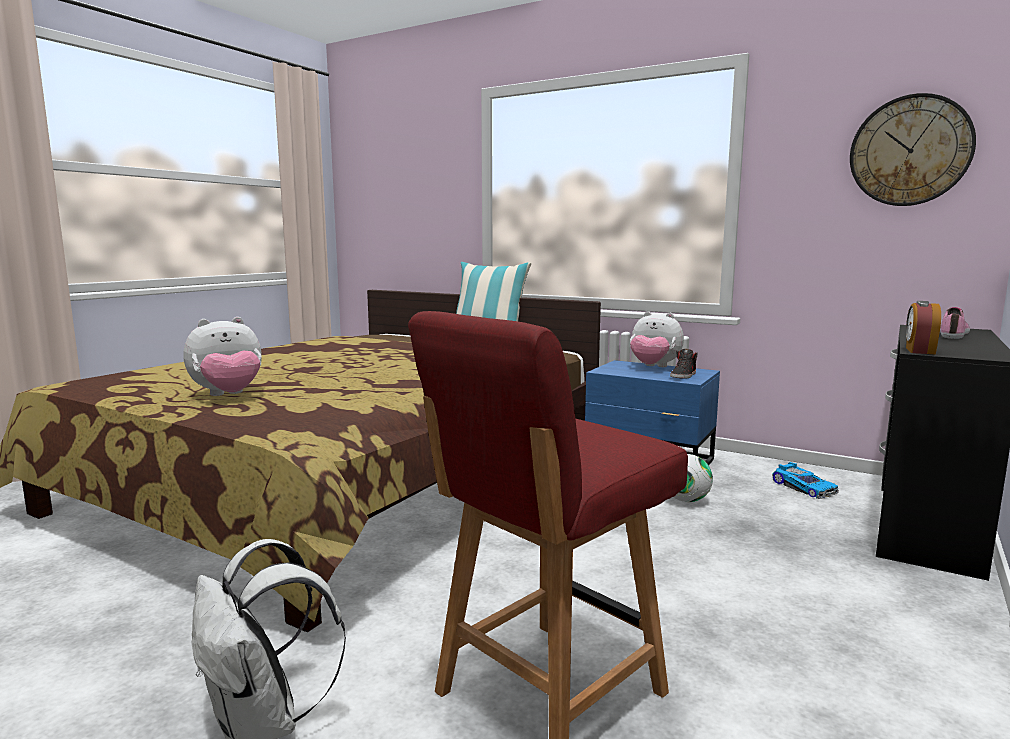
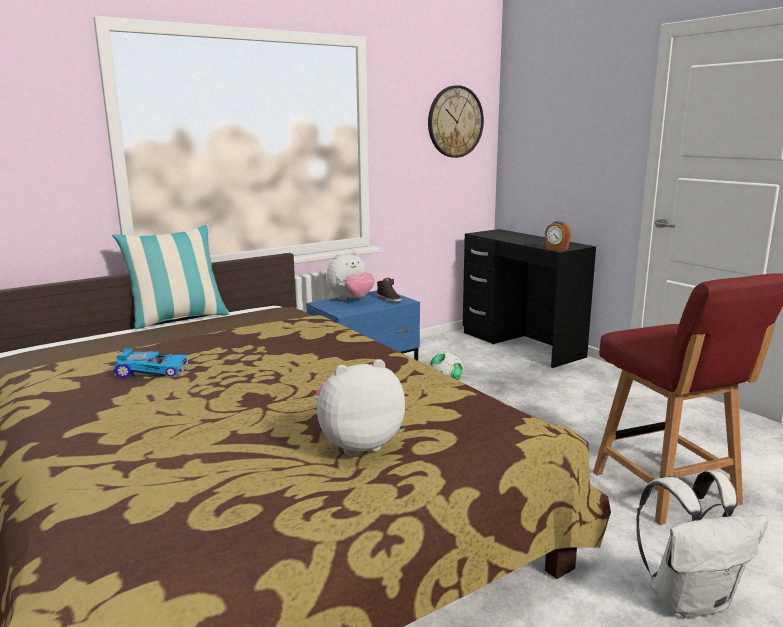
camera: 65 degrees left, 5 degrees up
plush toy [184,317,262,396] -> plush toy turned 105 degrees counterclockwise [315,359,405,456]
toy car [773,462,839,499] -> toy car moved to [113,348,188,378]
shoe [940,307,970,339] -> none

